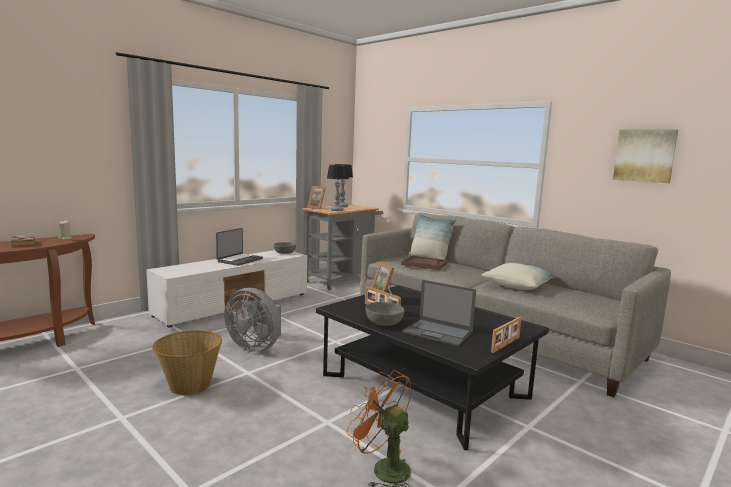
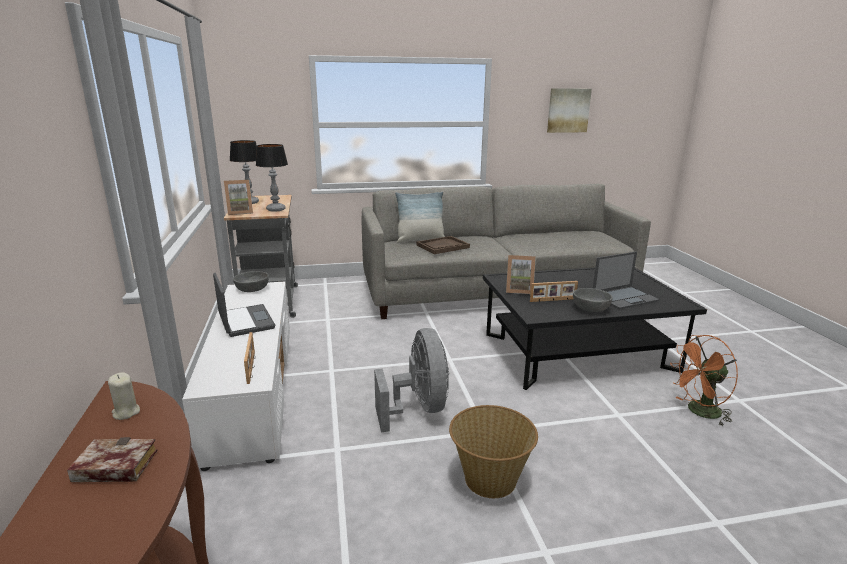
camera: 55 degrees left, 10 degrees up
grey fan [224,288,281,352] -> grey fan turned 75 degrees counterclockwise [374,328,449,432]
pillow [482,262,556,290] -> none
picture frame [491,317,522,353] -> picture frame moved to [244,332,256,384]

